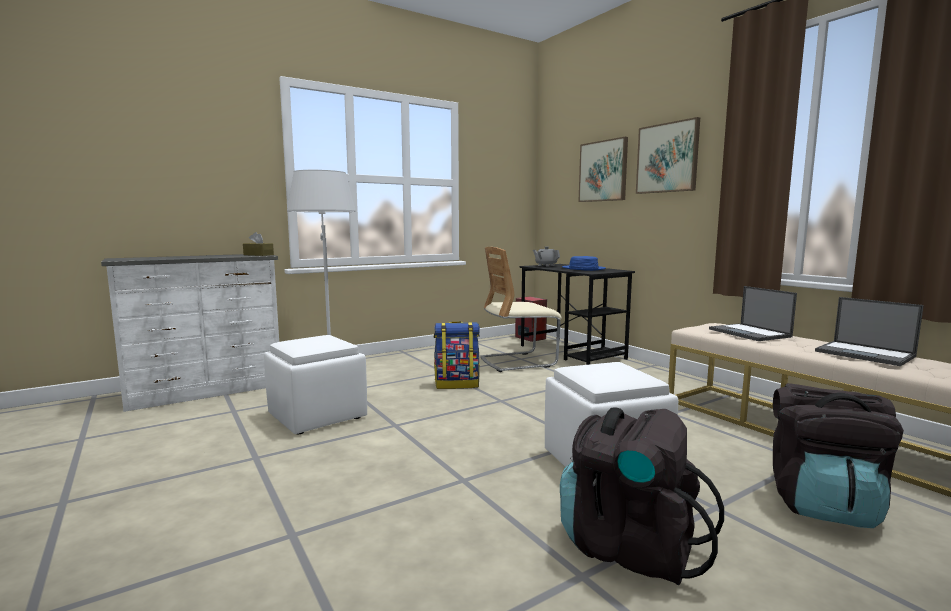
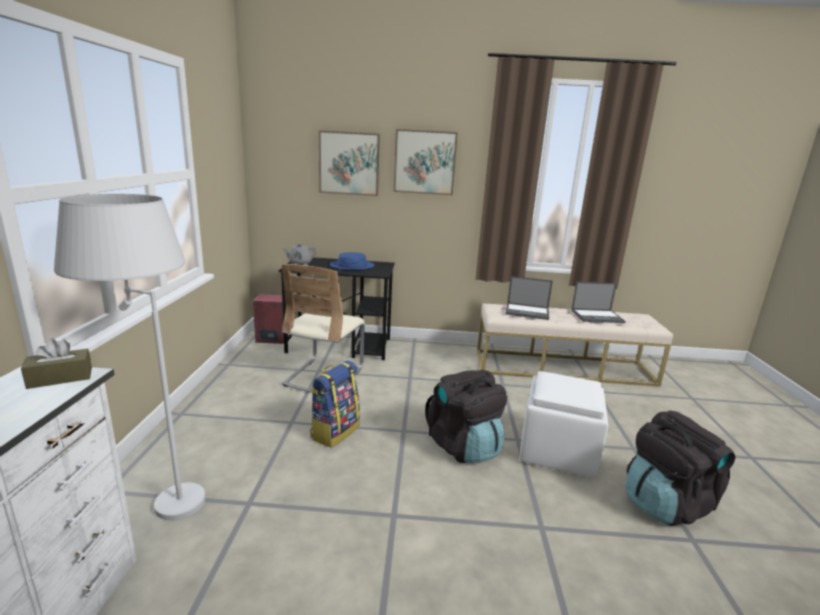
camera: 55 degrees left, 10 degrees up
white ottoman [264,335,367,434] -> none
black backpack [773,383,904,528] -> black backpack moved to [425,370,507,463]

